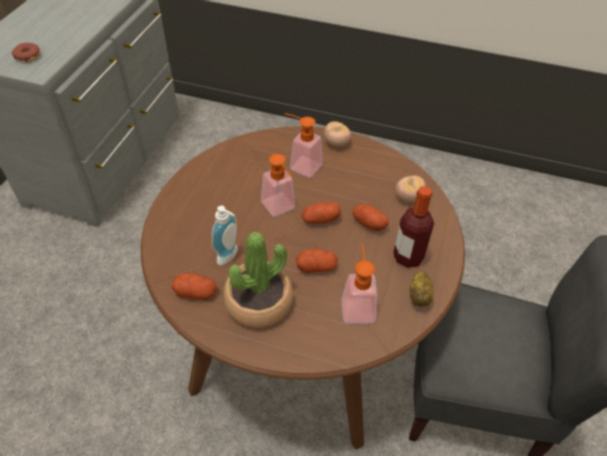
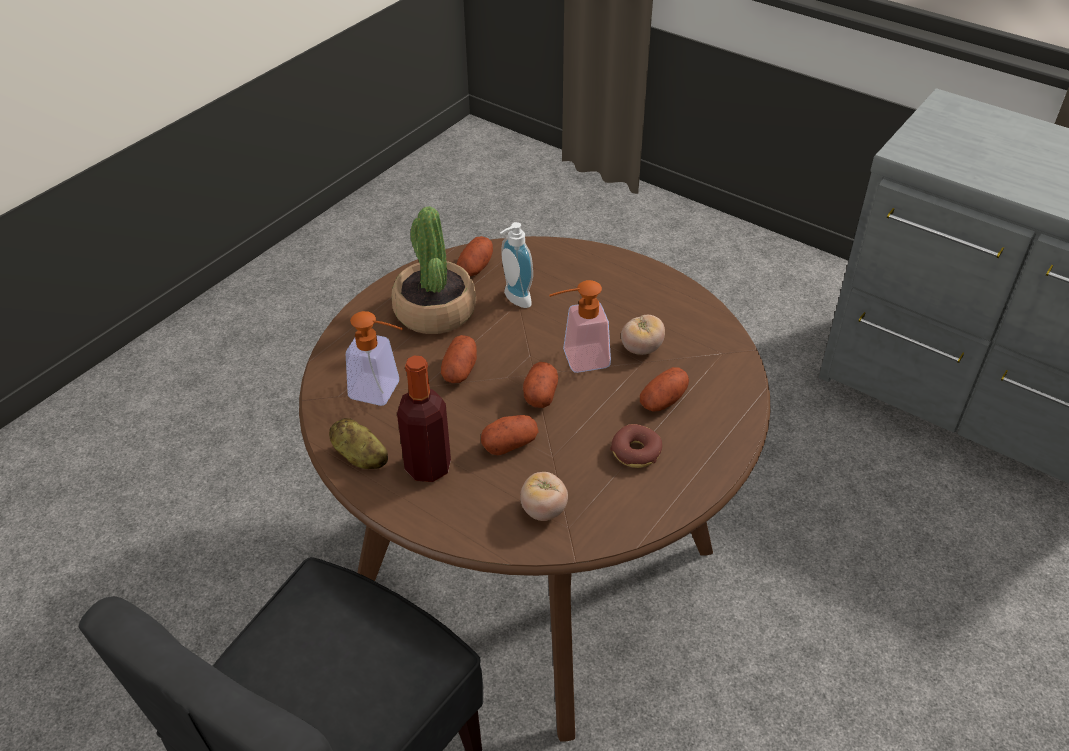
camera: 110 degrees right, 5 degrees down
donut [12,43,40,62] -> donut moved to [610,424,662,468]
soap dispenser [285,113,323,178] -> potato [640,367,689,412]
tomato [324,122,351,147] -> tomato moved to [621,315,665,355]

